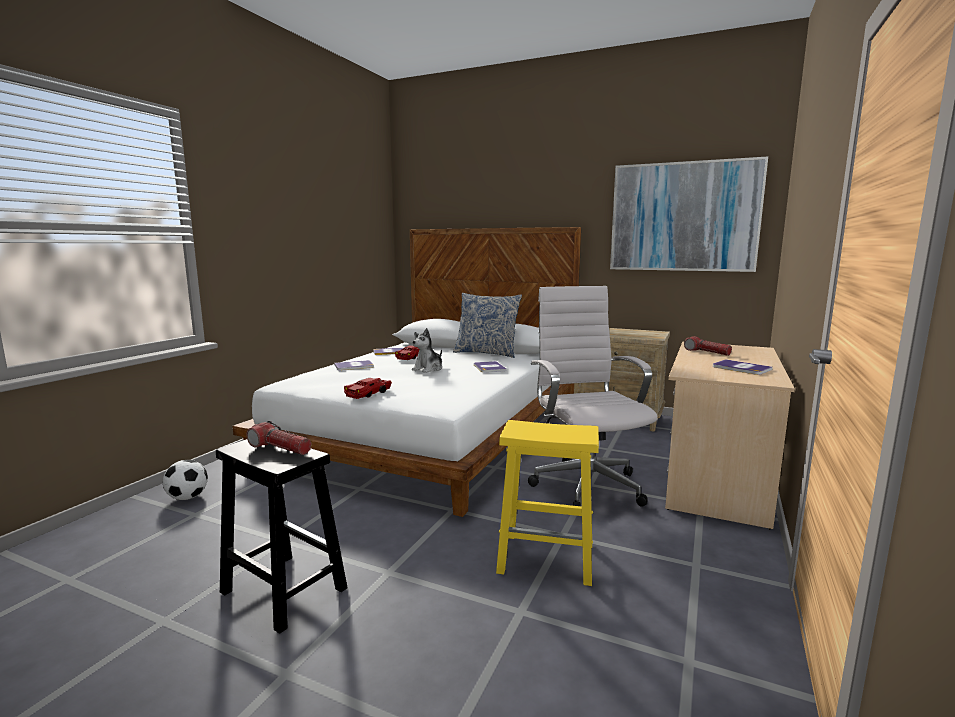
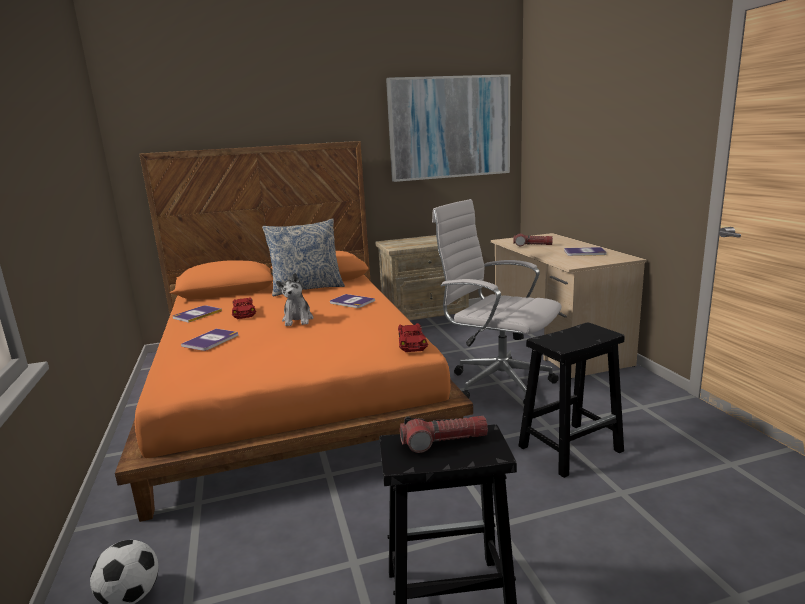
camera: 40 degrees left, 5 degrees up
white bed [233,227,581,517] -> orange bed [115,141,473,522]
red toy car [344,378,392,399] -> red toy car moved to [398,323,428,352]
yellow stool [496,420,599,586] -> black stool [518,322,624,478]

